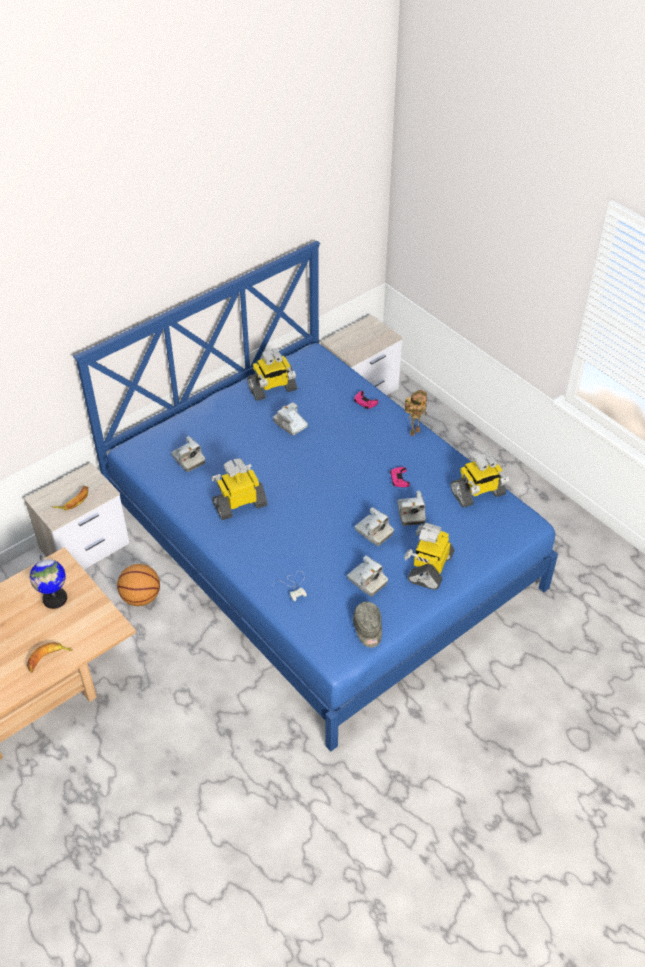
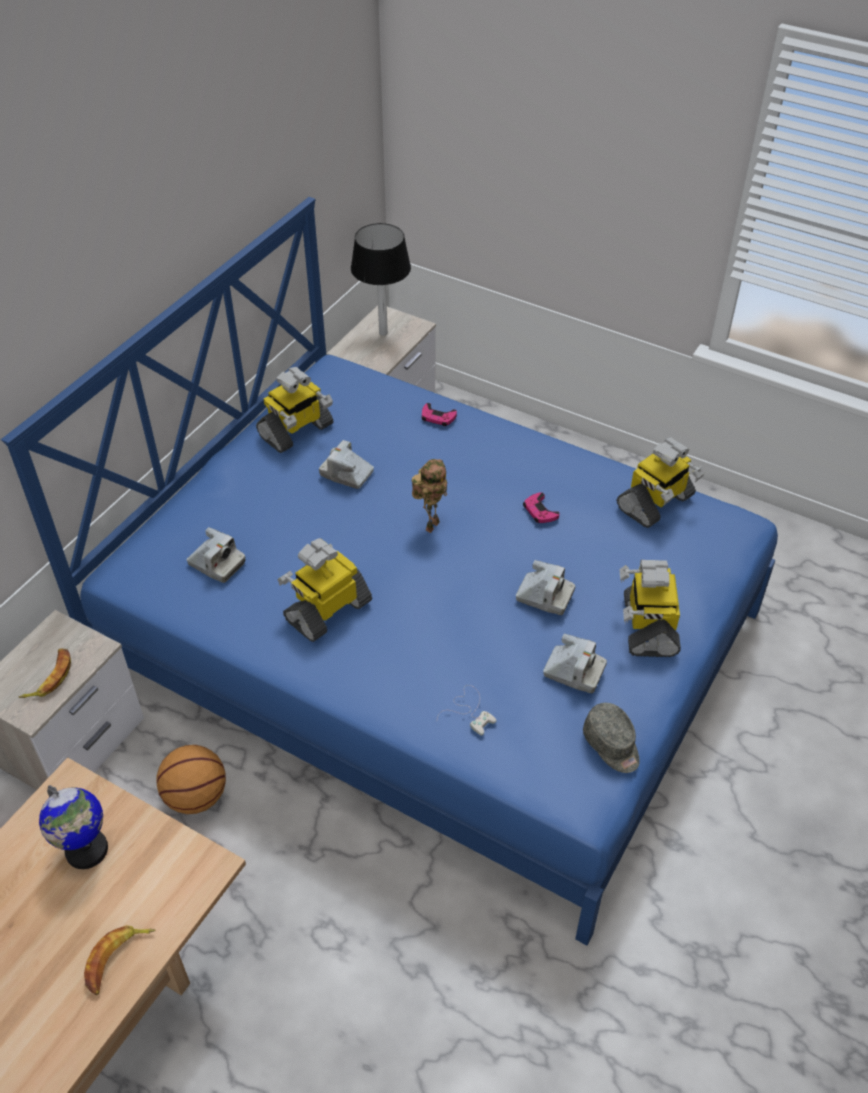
camera: 20 degrees left, 0 degrees up
camera [397,491,426,526] -> none
toy robot [404,390,427,436] -> toy robot moved to [412,459,447,533]
none -> table lamp [351,223,411,336]

